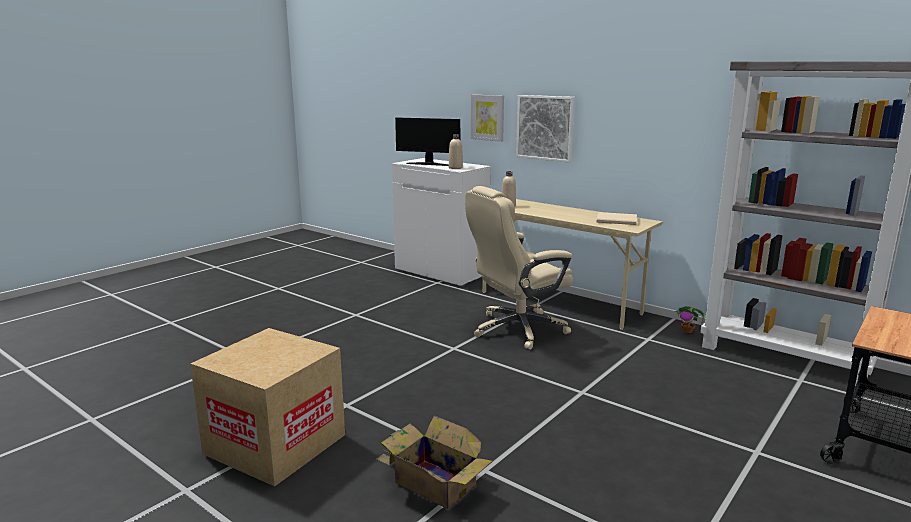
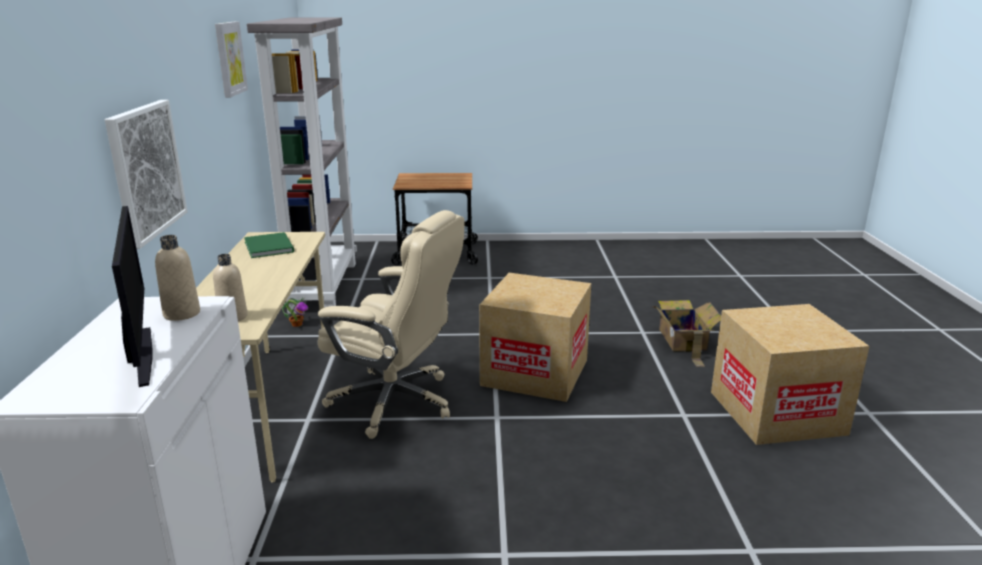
camera: 130 degrees left, 5 degrees up
picture [471,95,504,142] -> picture moved to [215,21,248,98]
beige book [597,212,637,225] -> green book [244,232,294,258]
none -> cardboard box [479,273,591,402]

